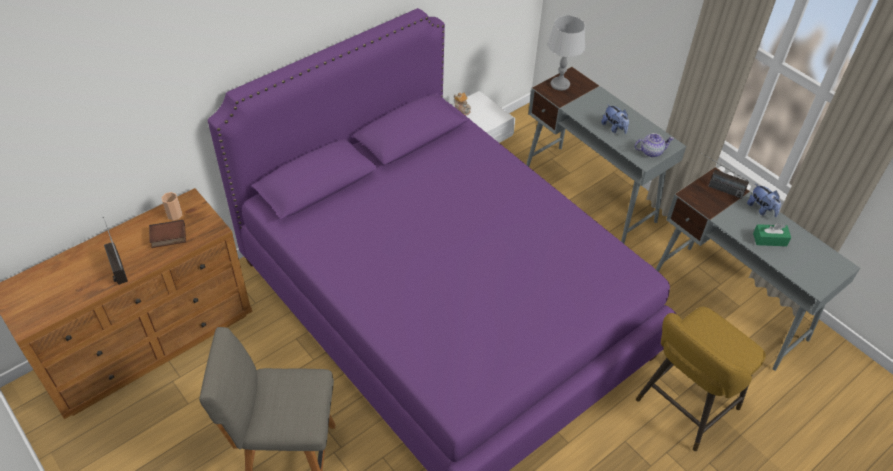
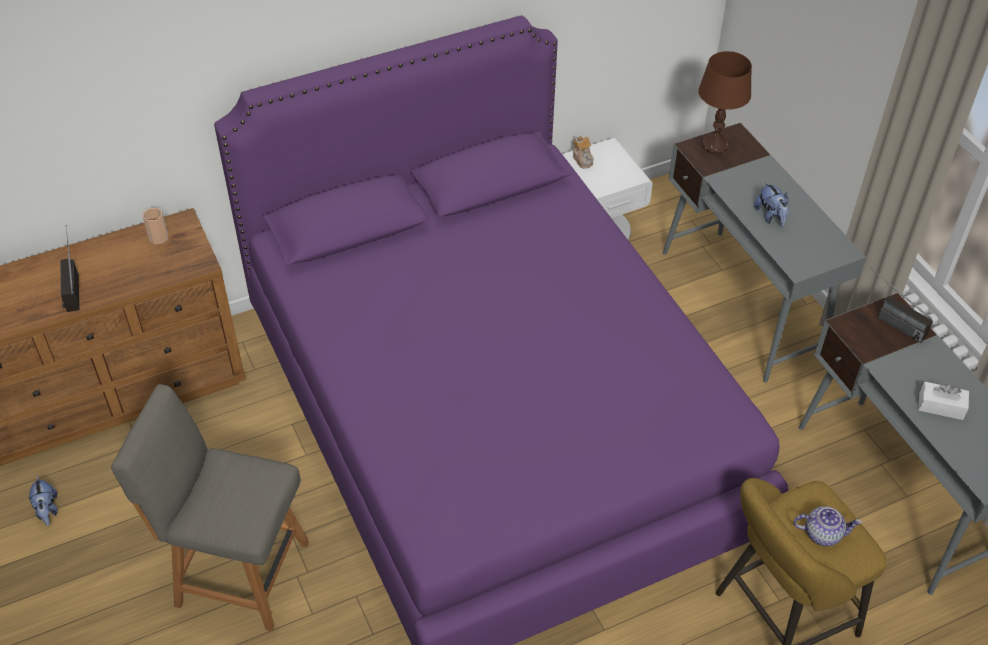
camera: 15 degrees right, 0 degrees up
book [149,220,186,248] -> none
grey table lamp [548,16,585,91] -> brown table lamp [698,51,752,154]
teapot [635,133,674,157] -> teapot moved to [794,506,862,546]
plush toy [747,184,781,217] -> plush toy moved to [28,475,58,526]
green tissue box [753,223,791,246] -> white tissue box [918,382,969,420]

